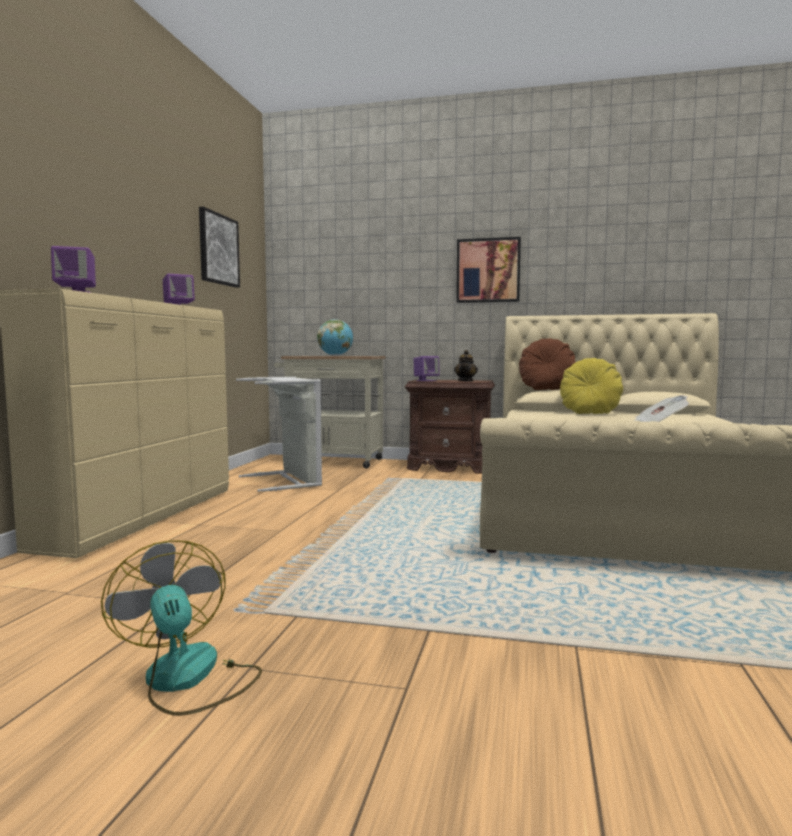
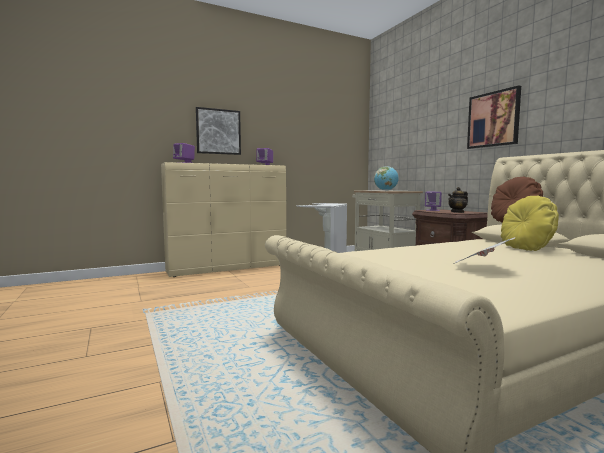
camera: 50 degrees right, 0 degrees up
fan [101,540,262,716] -> none
picture [199,207,240,288] -> picture moved to [196,107,241,155]

